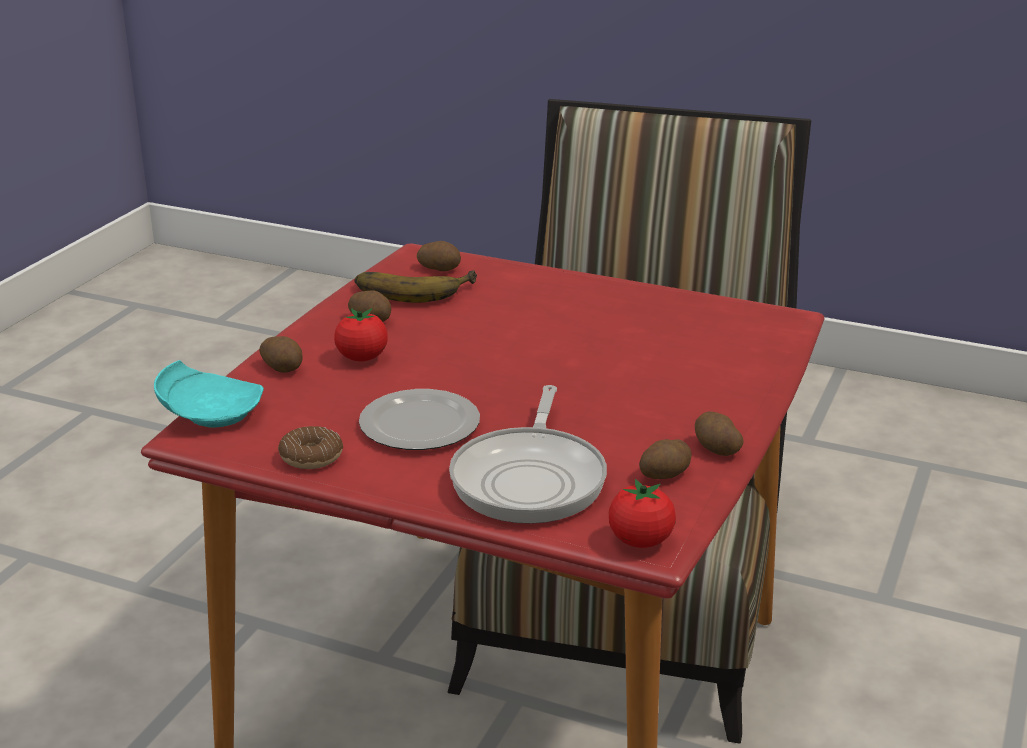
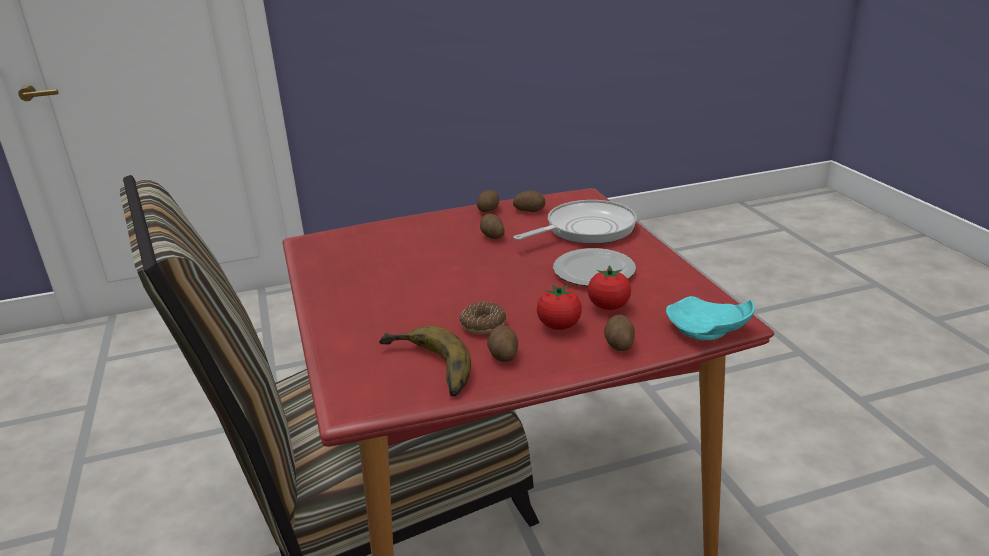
camera: 130 degrees left, 0 degrees up
donut [278,426,343,469] -> donut moved to [460,302,506,334]
potato [417,241,461,271] -> potato moved to [480,214,505,239]
tomato [609,479,676,548] -> tomato moved to [588,265,631,310]

